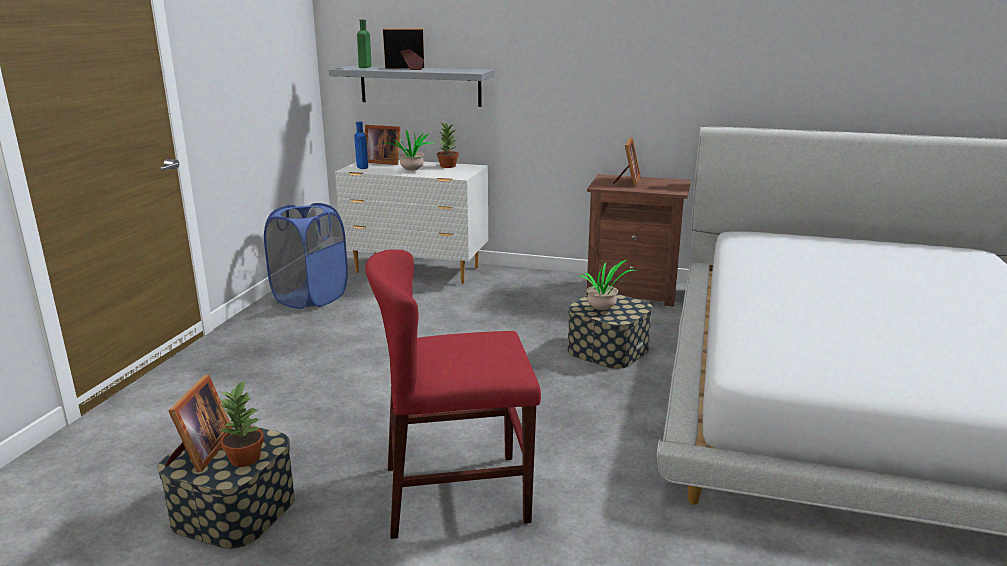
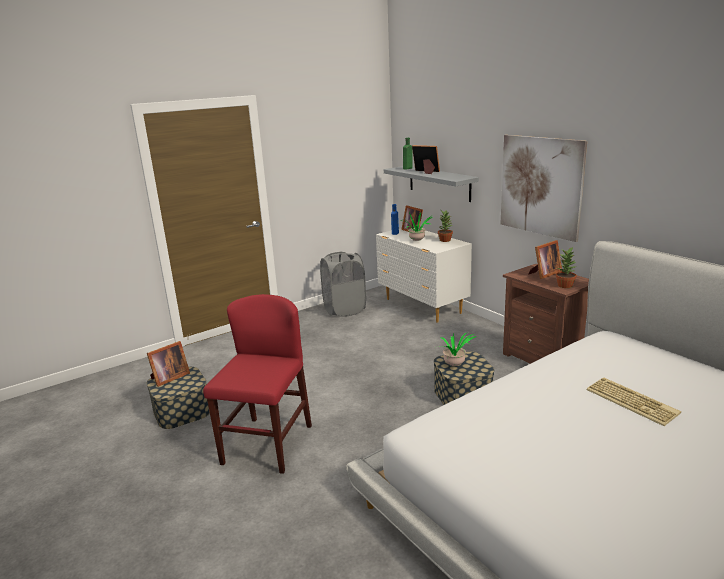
camera: 40 degrees right, 0 degrees up
potted plant [221,381,264,467] -> potted plant moved to [556,247,576,288]
blue laundry basket [264,203,348,309] -> grey laundry basket [320,252,366,317]
red chair [365,250,541,539] -> red chair turned 75 degrees clockwise [203,294,312,474]
none -> picture [501,135,587,242]
none -> keyboard [587,378,681,426]

